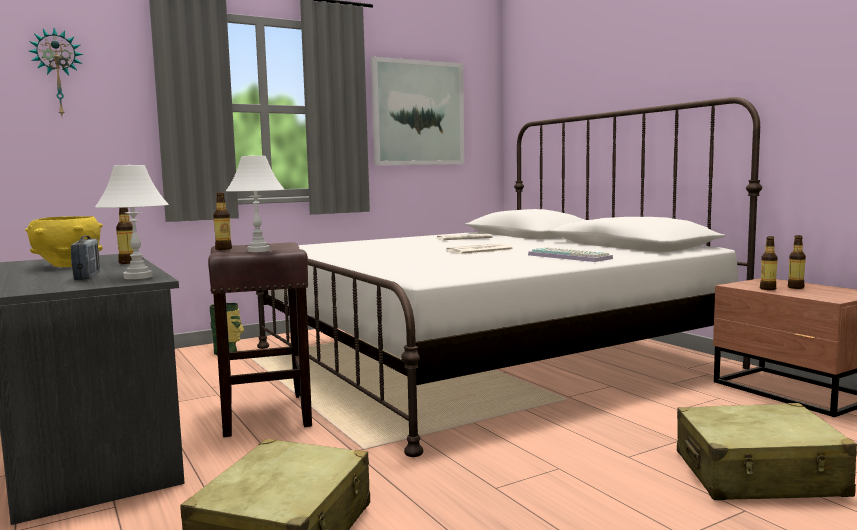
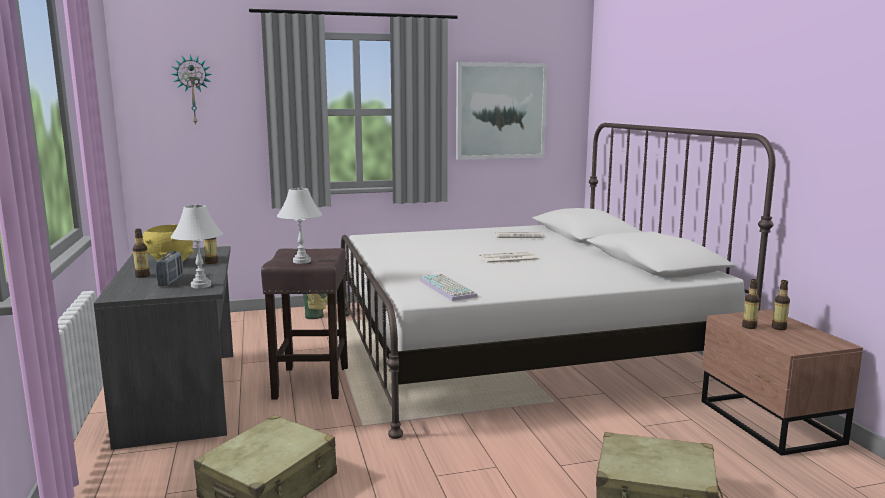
camera: 15 degrees right, 5 degrees up
bottle [213,192,232,250] -> bottle moved to [133,229,150,278]
keyboard [528,248,613,262] -> keyboard moved to [420,274,478,301]

